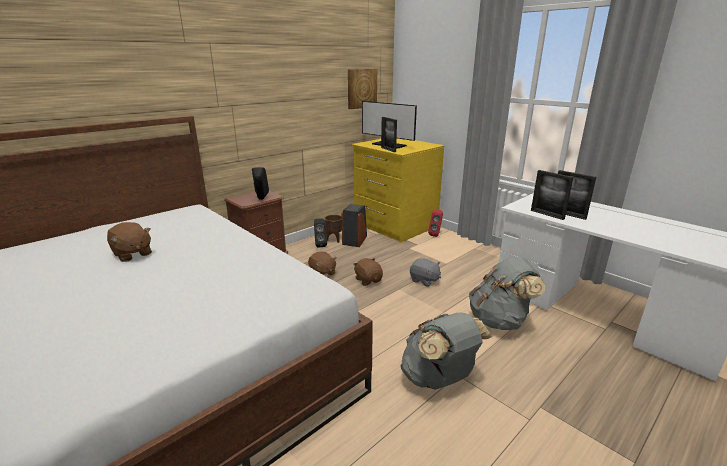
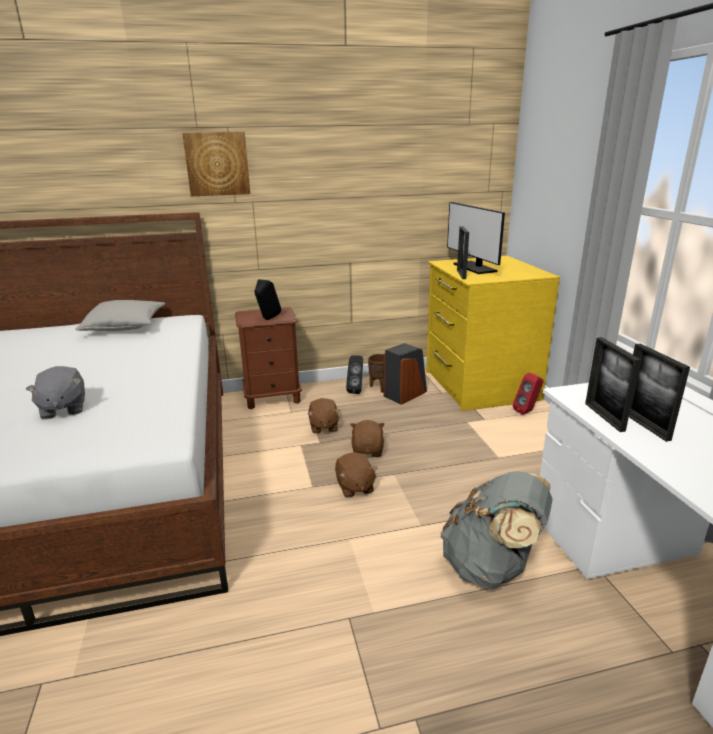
camera: 30 degrees right, 0 degrees up
brown plush toy [107,222,152,262] -> brown plush toy moved to [335,453,378,498]
picture [348,68,377,109] -> picture moved to [182,132,250,196]
grey backpack [400,312,493,390] -> none
grey plush toy [410,258,441,287] -> grey plush toy moved to [26,366,85,419]
none -> grey pillow [75,300,165,331]

